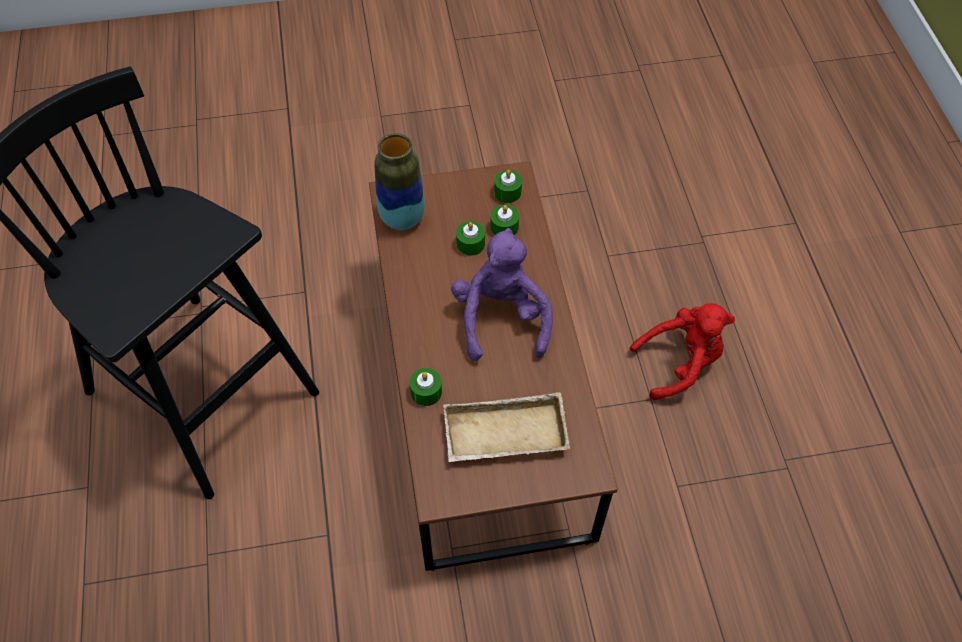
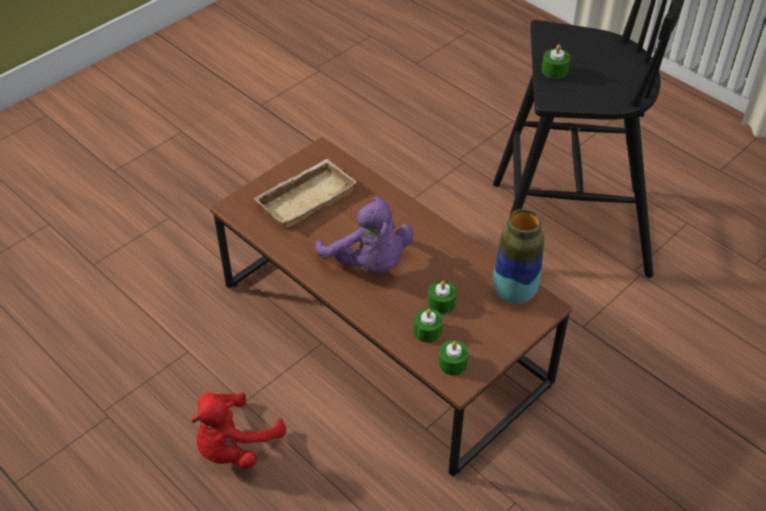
camera: 145 degrees right, 10 degrees down
green candle [409,368,442,406] -> green candle moved to [542,44,570,79]

